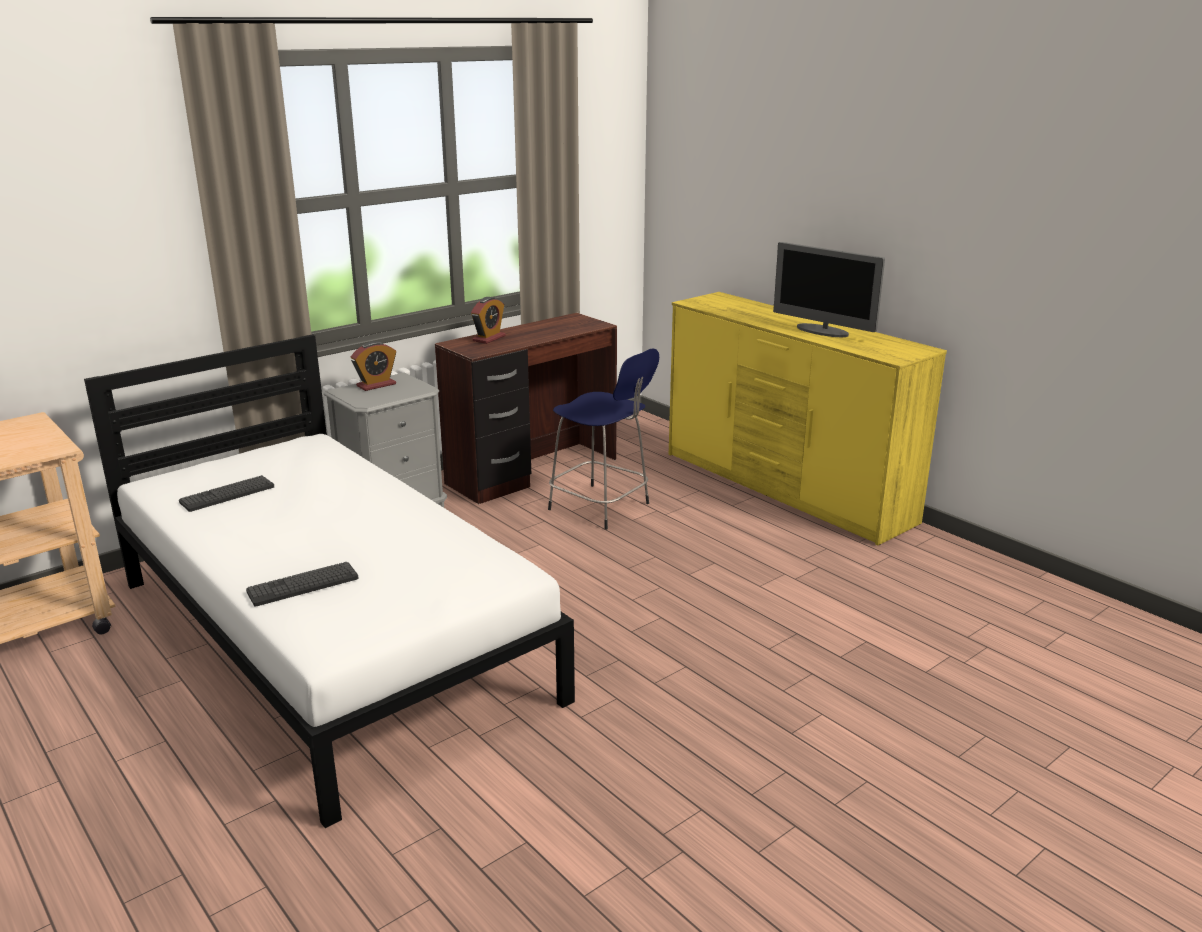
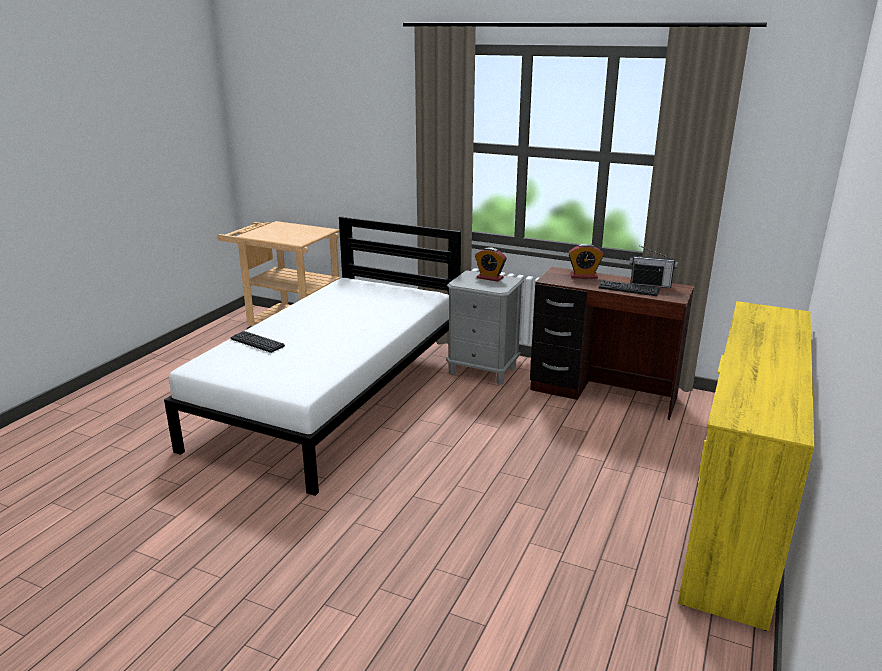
camera: 65 degrees right, 0 degrees up
keyboard [179,475,274,512] -> keyboard moved to [599,280,660,296]
blue stool [548,349,659,530] -> none
monitor [773,242,885,337] -> none
none -> radio [630,245,678,288]

